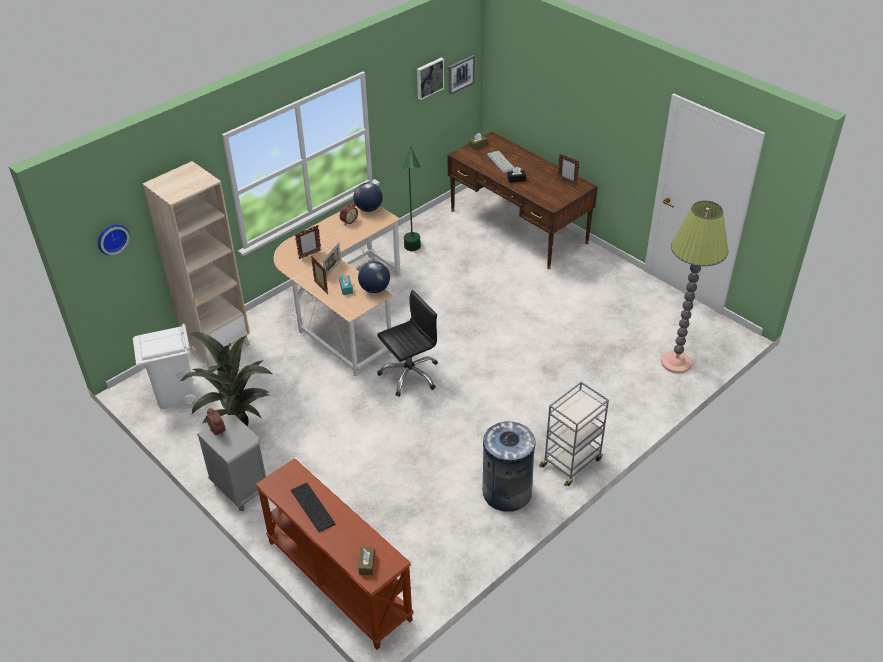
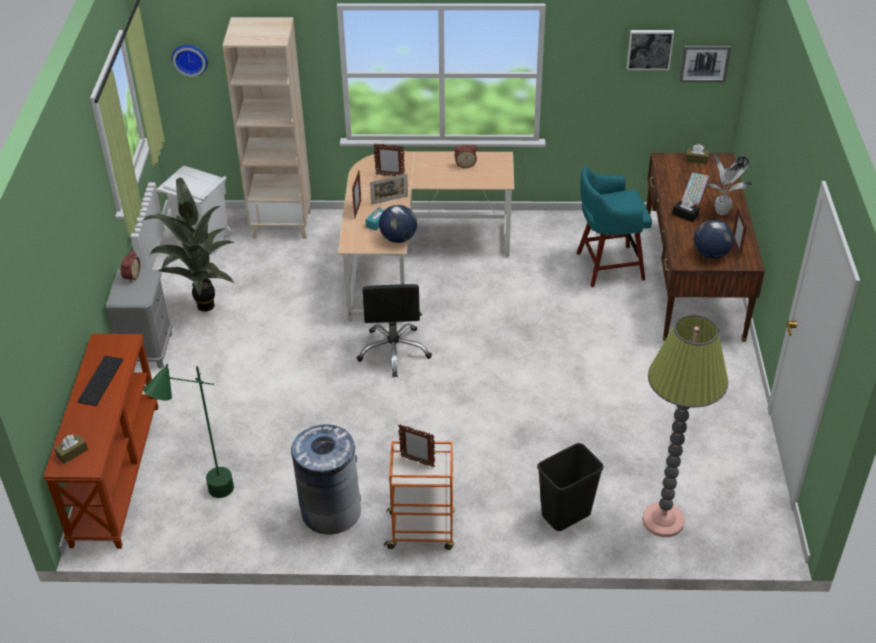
camera: 45 degrees right, 0 degrees up
globe [354,183,383,212] -> globe moved to [694,220,734,259]
black office chair [377,290,438,397] -> black office chair turned 75 degrees clockwise [356,284,432,377]
green floor lamp [403,147,421,251] -> green floor lamp moved to [143,364,234,498]
grey cart [539,382,609,486] -> orange cart [384,441,455,550]
none -> picture frame [398,424,435,467]
none -> black trash can [537,443,604,531]
none -> turquoise stool [577,166,652,287]
none -> potted plant [707,152,752,215]

